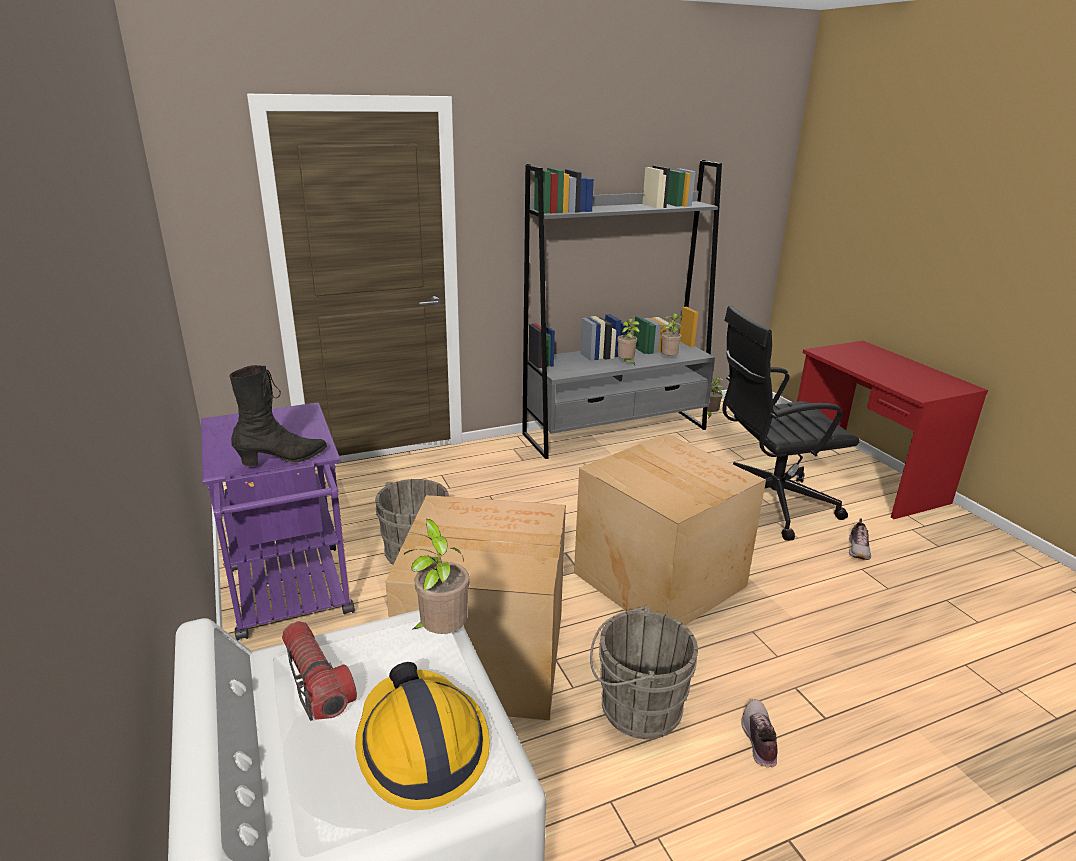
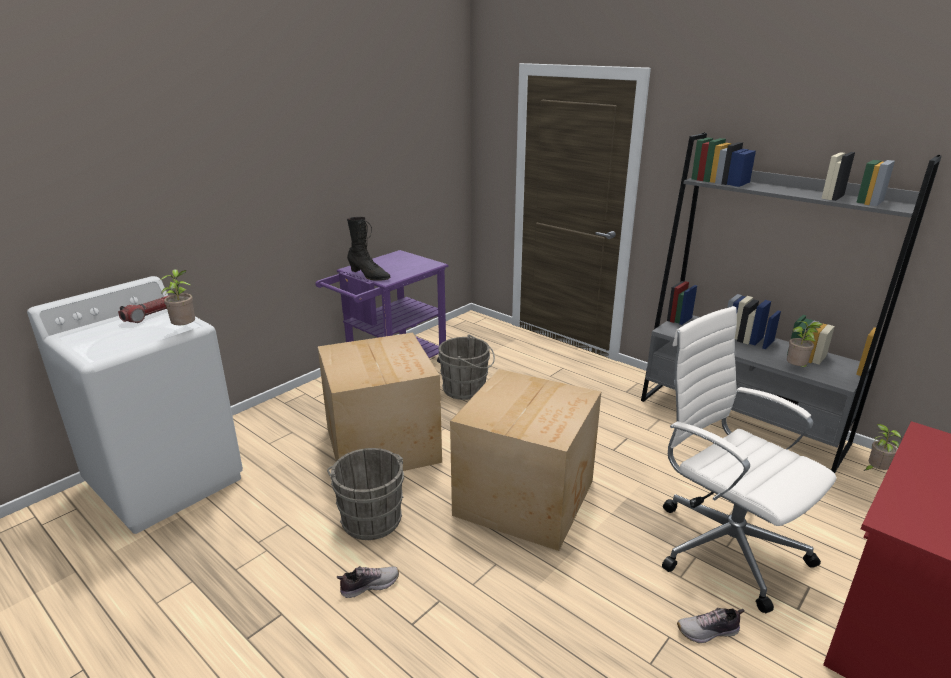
camera: 65 degrees right, 0 degrees up
hard hat [355,662,490,810] -> none
potted plant [617,318,639,365] -> none
black office chair [723,305,860,541] -> white office chair [662,306,836,614]

